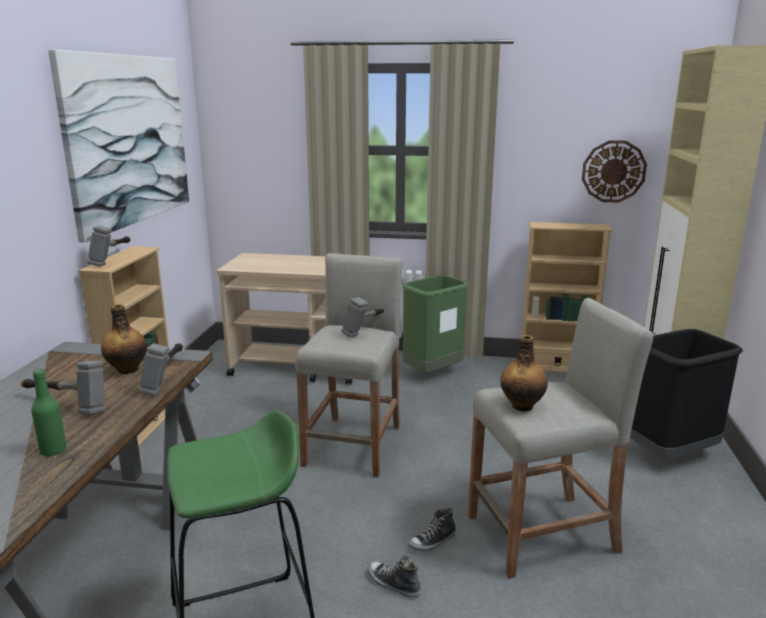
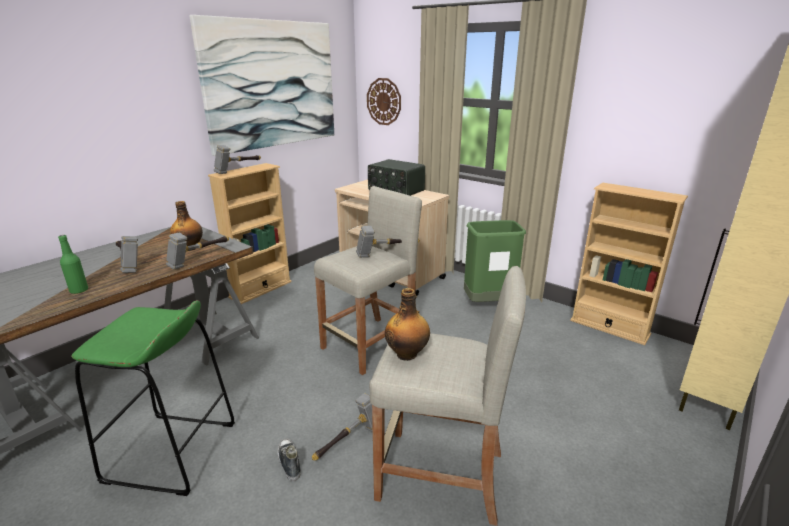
camera: 30 degrees right, 5 degrees up
shoe [408,507,456,551] -> hammer [312,393,373,461]
wall clock [582,140,647,203] -> wall clock moved to [367,78,401,125]
black trash can [630,329,743,458] -> none
none -> radio [368,159,425,196]

